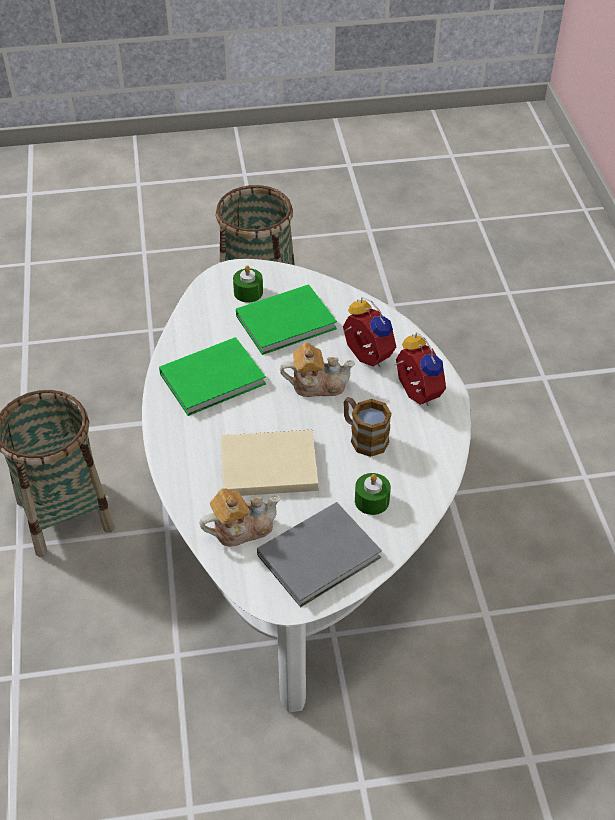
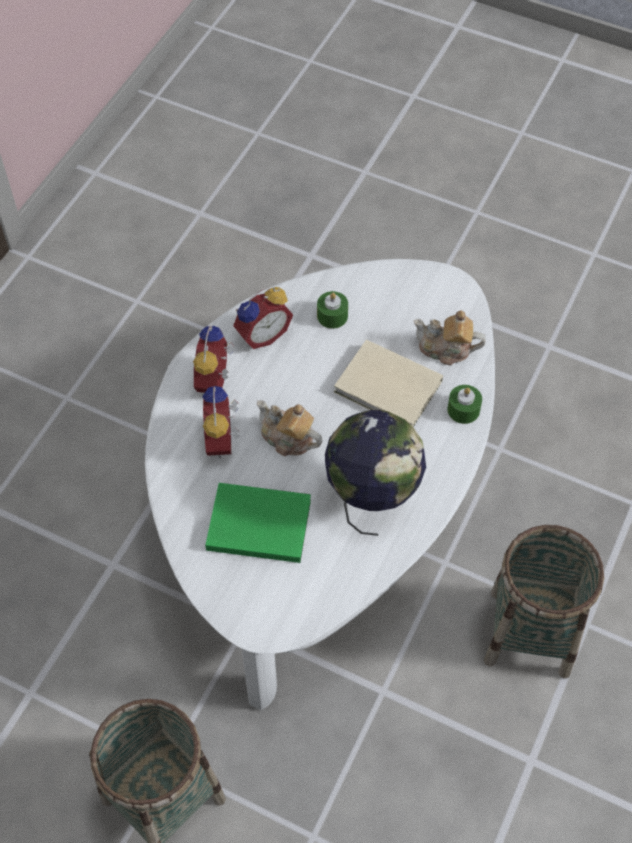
camera: 145 degrees left, 10 degrees up
green book [159,337,266,416] -> globe [325,410,426,536]
green candle [233,265,263,303] -> green candle moved to [447,385,482,424]
grey book [257,502,382,607] -> none
mug [344,397,392,457] -> none
none -> alarm clock [233,286,293,349]

